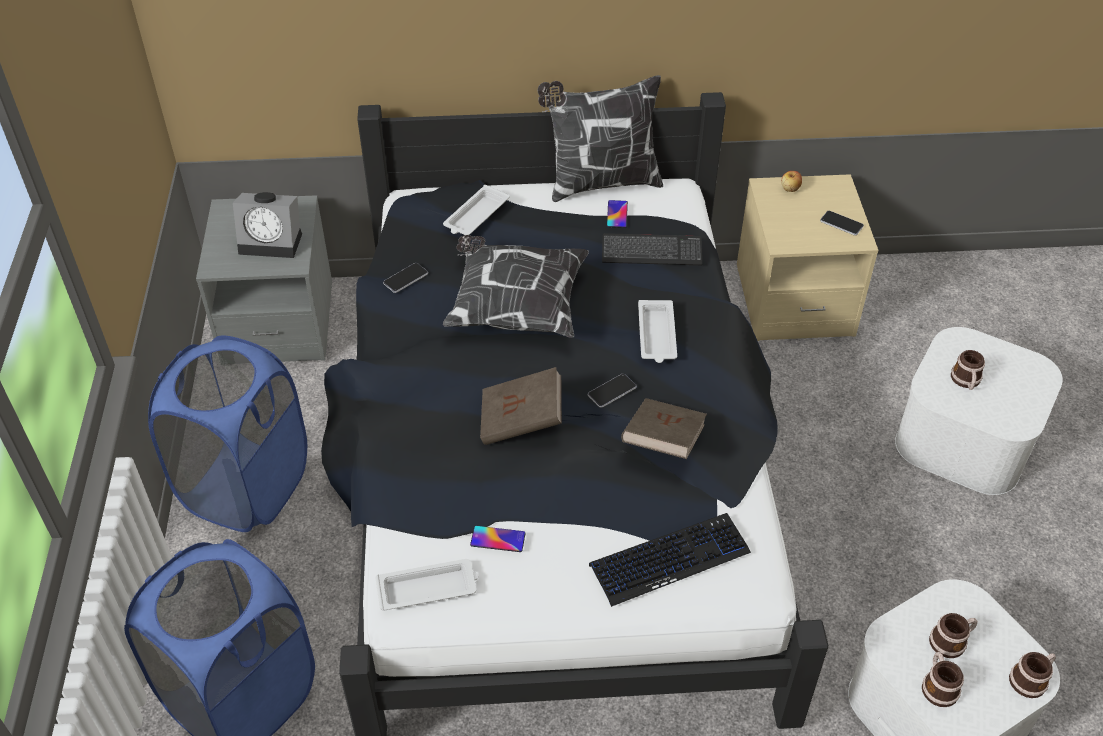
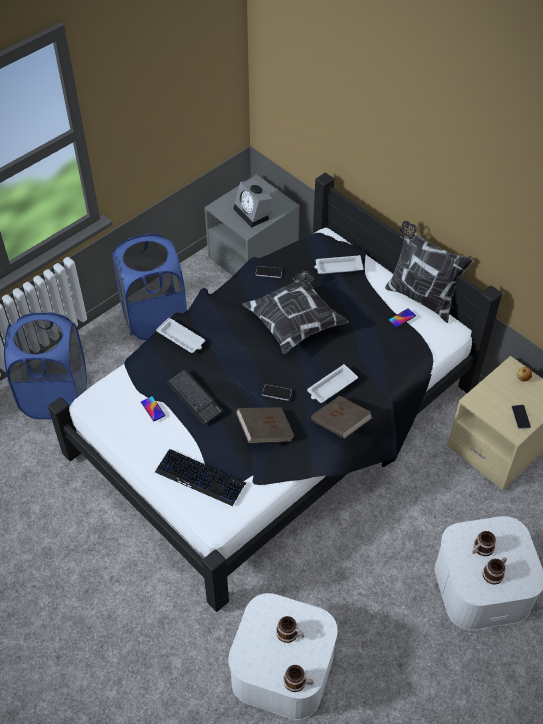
camera: 50 degrees right, 5 degrees up
white tray [376,559,478,611] -> white tray moved to [156,318,205,353]
brown book [480,367,562,445] -> brown book moved to [311,396,372,439]
keyboard [602,233,702,265] -> keyboard moved to [166,369,223,426]
mug [922,652,964,707] -> mug moved to [483,557,507,584]

